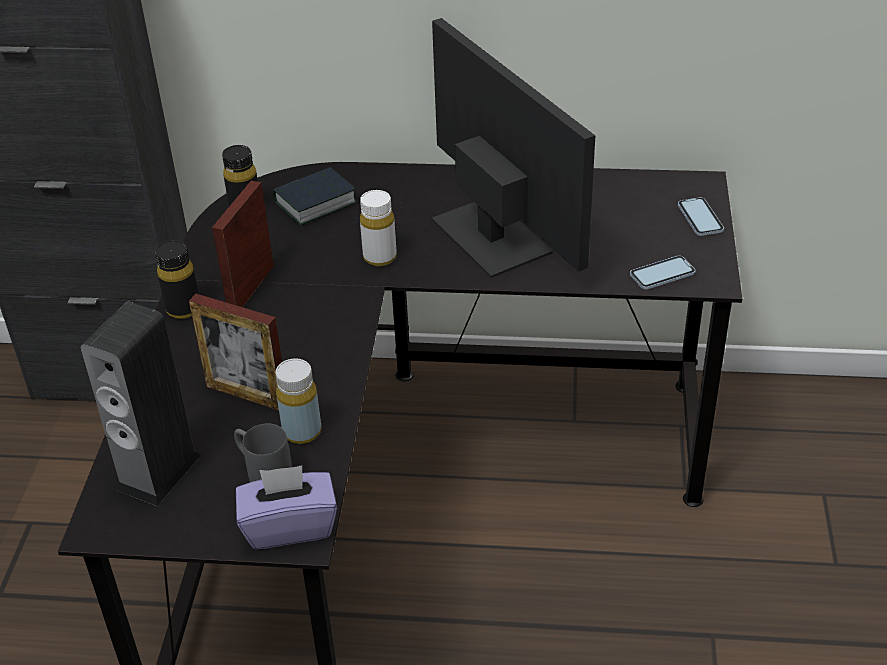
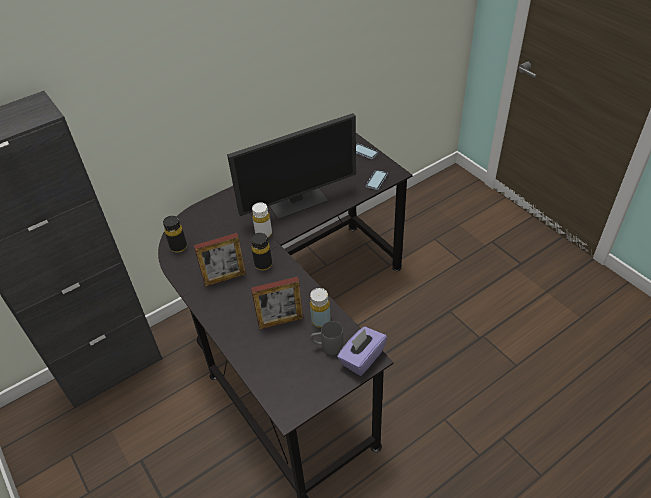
camera: 40 degrees left, 5 degrees up
speaker [80,302,201,506] -> none
black bottle [155,240,199,319] -> black bottle moved to [251,233,272,270]
picture frame [212,181,274,307] -> picture frame turned 90 degrees counterclockwise [194,233,246,287]
book [273,167,358,226] -> none
monitor [432,18,595,278] -> monitor turned 135 degrees clockwise [227,113,356,220]

